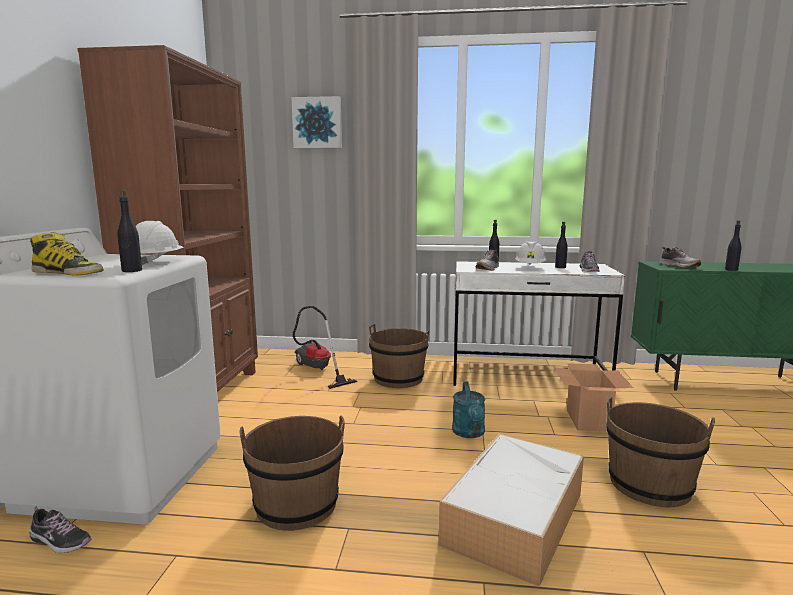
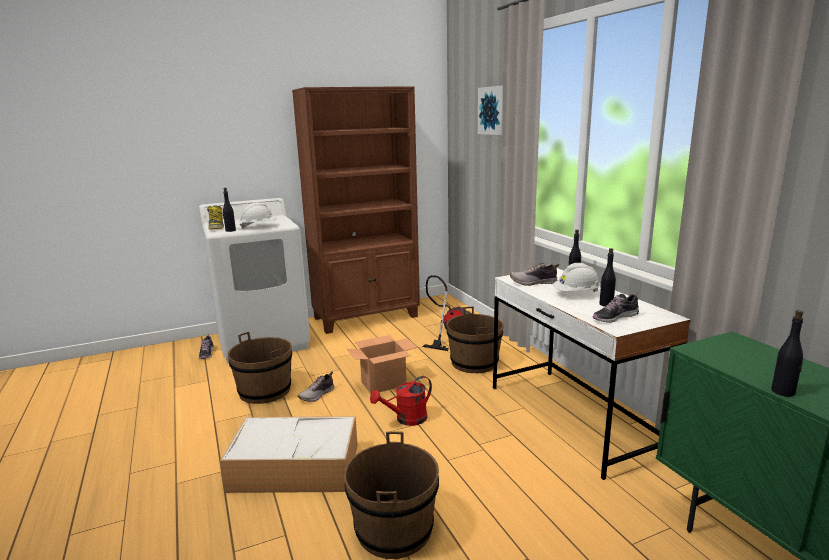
camera: 60 degrees right, 5 degrees up
turquoise watering can [452,381,485,438] -> red watering can [370,376,432,426]
cardboard box [555,363,634,432] -> cardboard box moved to [347,335,418,394]
shoe [660,247,701,268] -> shoe moved to [298,372,334,402]

